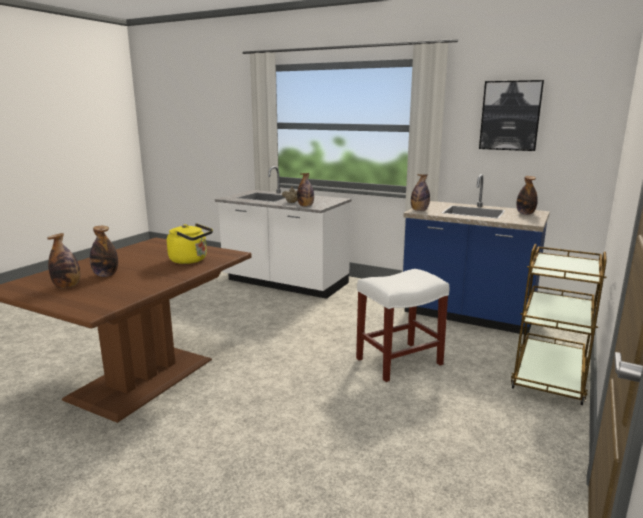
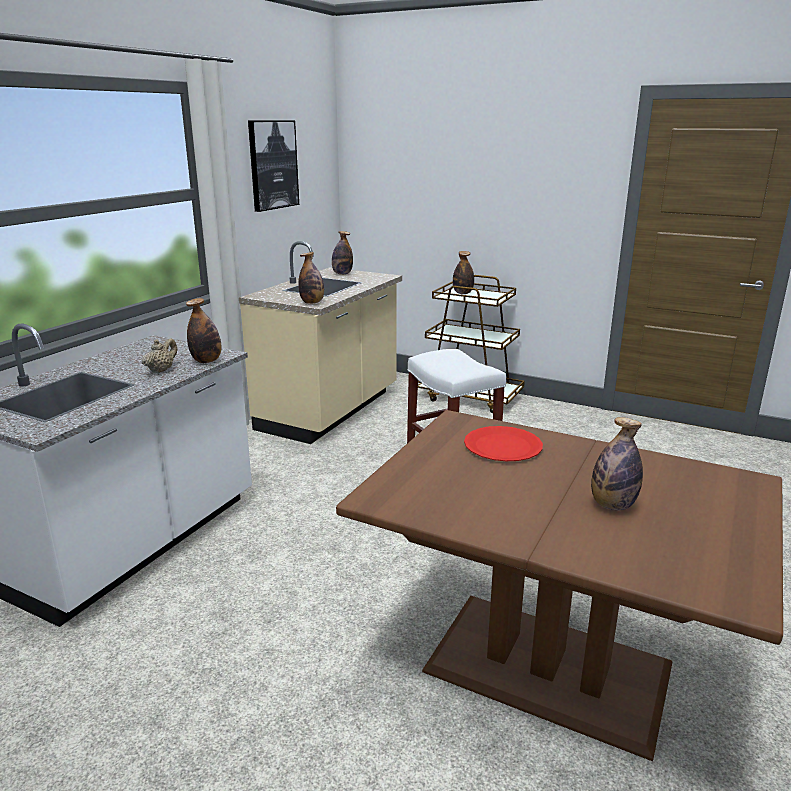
camera: 90 degrees left, 5 degrees up
bottle [47,233,80,288] -> bottle moved to [453,251,474,294]
yellow kettle [167,223,213,264] -> red plate [464,426,543,461]
blue counter [403,174,550,335] -> beige counter [239,241,402,444]

